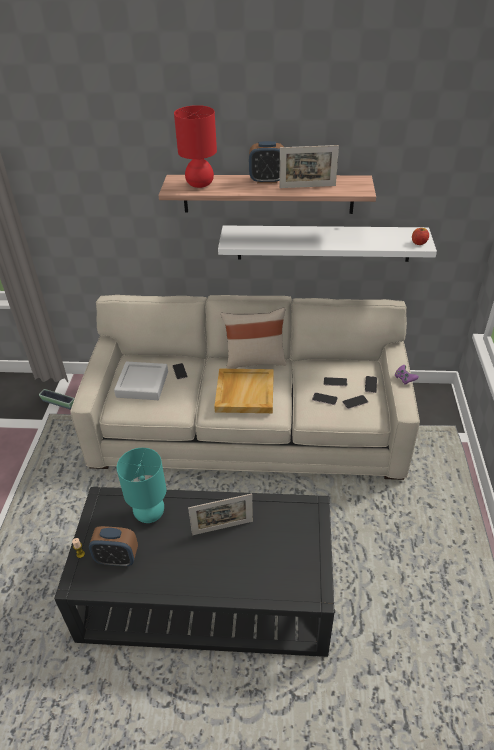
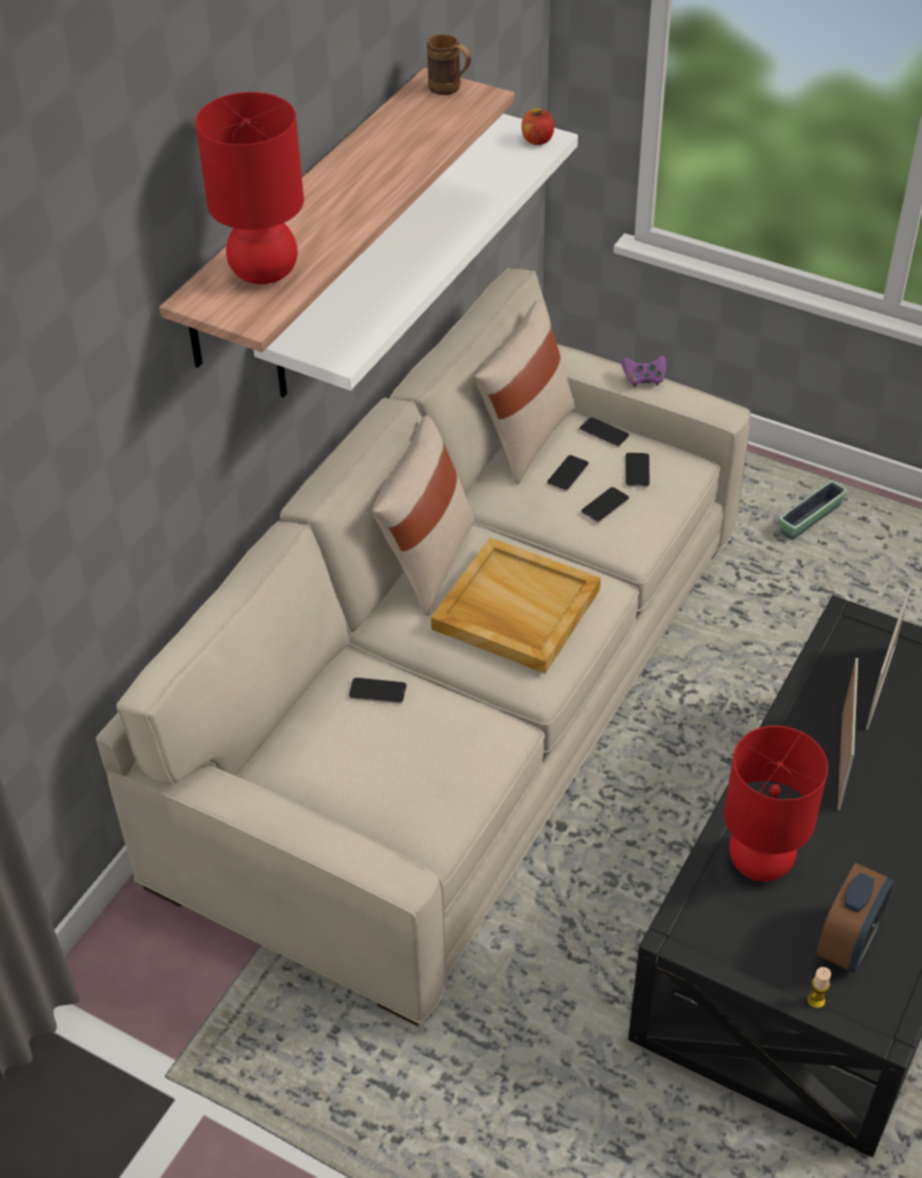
camera: 65 degrees left, 5 degrees up
planter [39,389,75,409] -> planter moved to [779,481,847,540]
grey tray [114,361,168,400] -> none
turquoise table lamp [117,448,166,523] -> red table lamp [724,726,828,881]
alarm clock [249,141,284,184] -> none
picture frame [279,145,339,188] -> picture frame moved to [866,589,910,730]
none -> brown mug [427,34,471,95]
none -> beige pillow [474,300,575,484]

